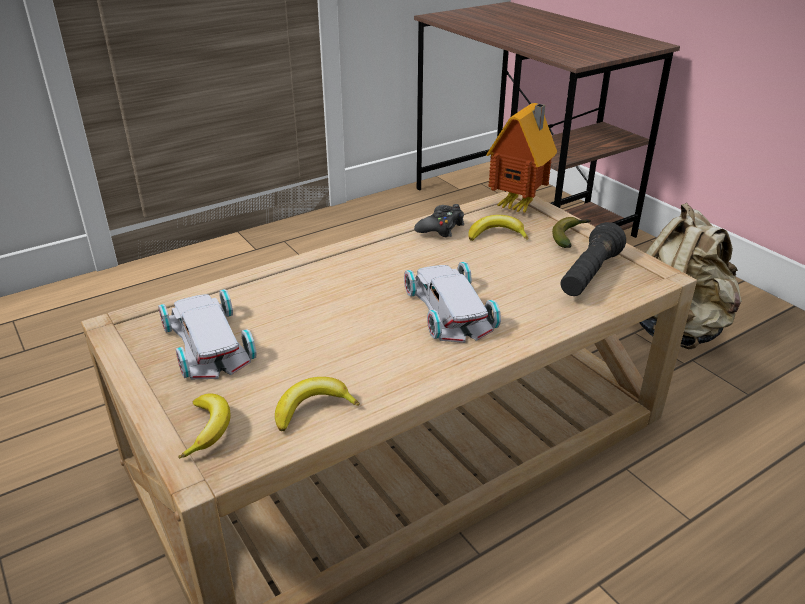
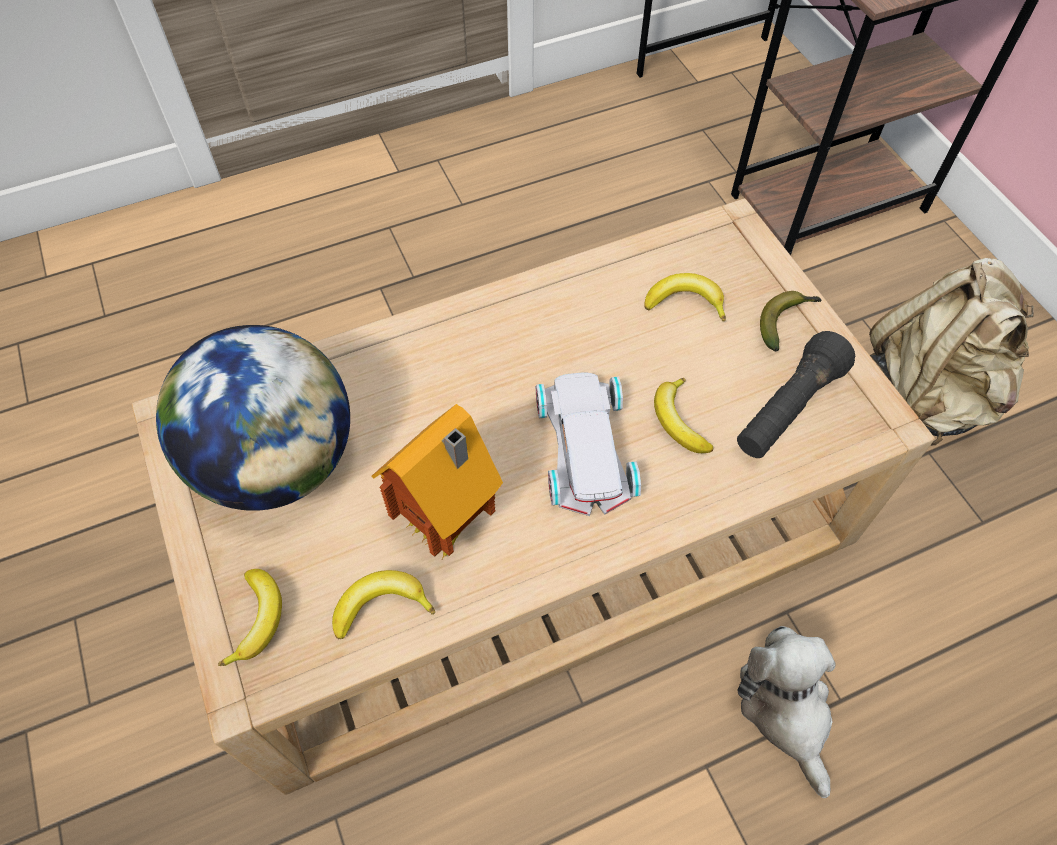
camera: 10 degrees right, 25 degrees up
white toy car [158,289,257,379] -> globe [156,325,350,511]
black game controller [414,204,464,237] -> none
toy house [486,103,557,213] -> toy house moved to [372,404,503,559]
none -> banana [654,378,714,453]
none -> plush toy [738,626,836,798]

